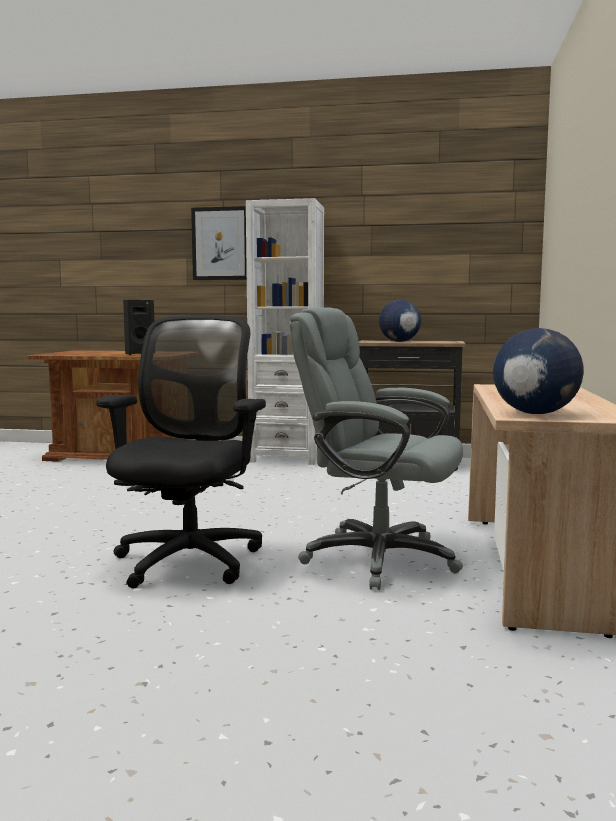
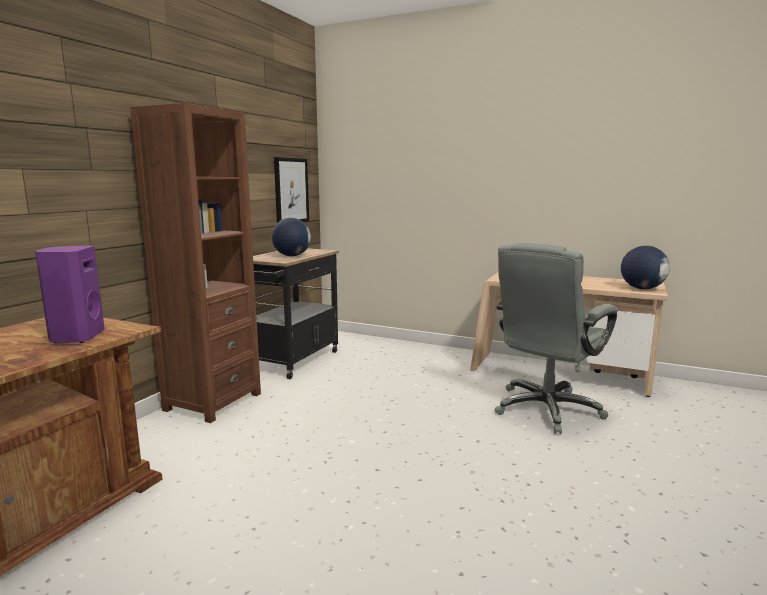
camera: 75 degrees left, 5 degrees up
black office chair [96,315,266,588] -> none
black speaker [123,300,154,355] -> purple speaker [35,245,105,343]
picture [191,206,247,280] -> picture moved to [274,157,309,223]
white bookcase [246,198,324,465] -> brown bookcase [130,103,261,423]

